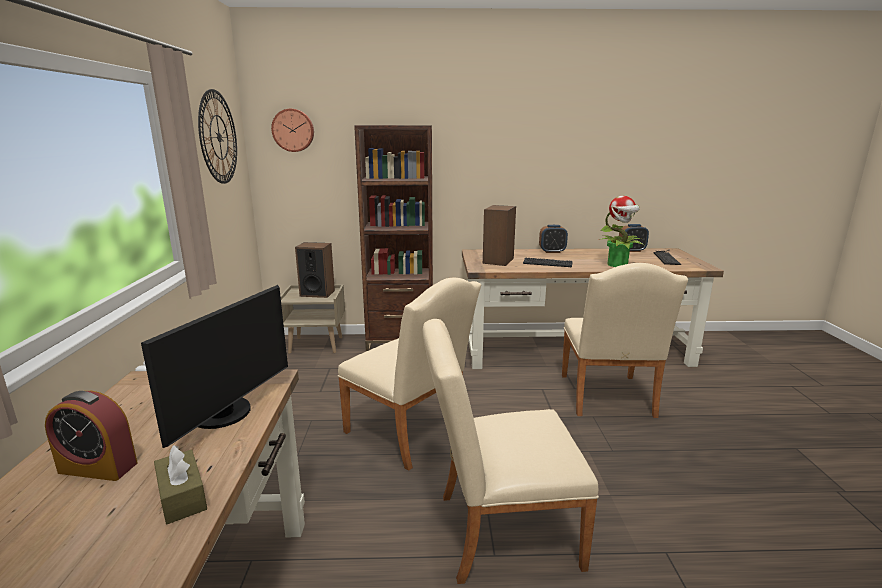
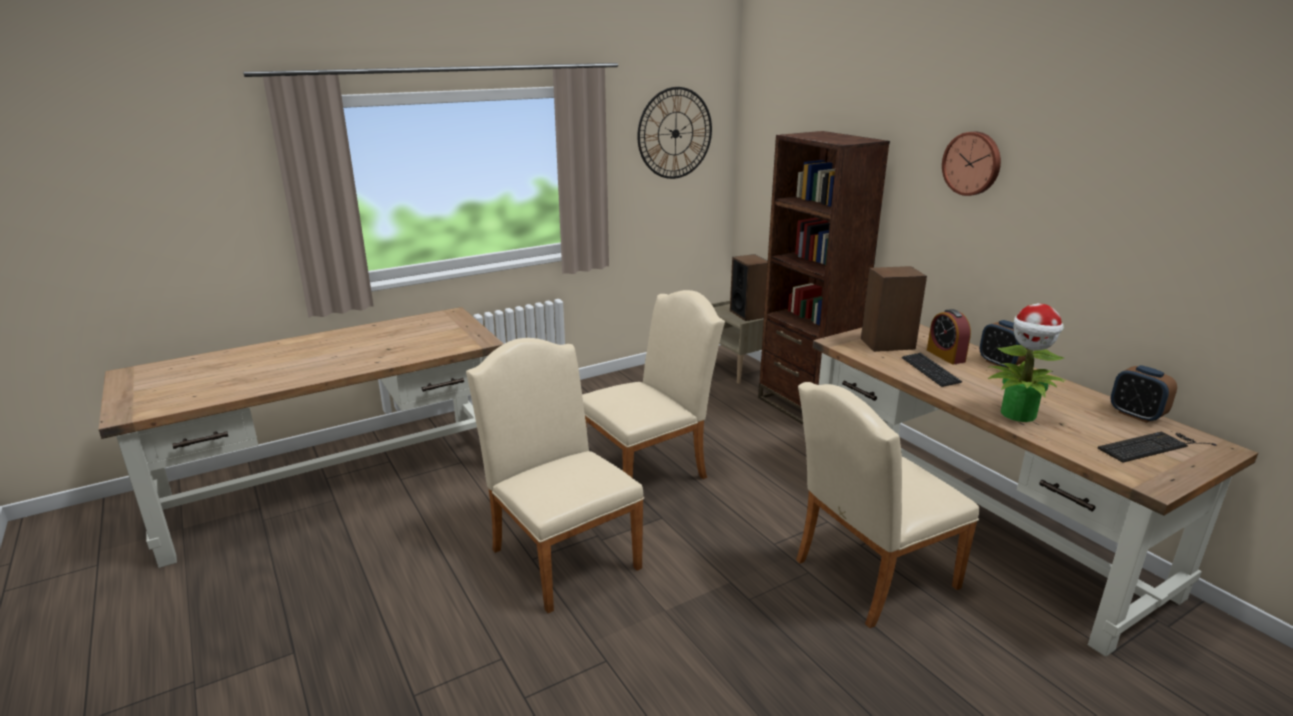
camera: 60 degrees right, 5 degrees up
alarm clock [45,391,138,481] -> alarm clock moved to [927,309,971,365]
monitor [141,285,288,448] -> none
brown tissue box [154,445,207,524] -> none
wall clock [271,109,314,152] -> wall clock moved to [942,132,1001,196]
beige chair [338,278,481,471] -> beige chair turned 135 degrees counterclockwise [582,290,725,479]

